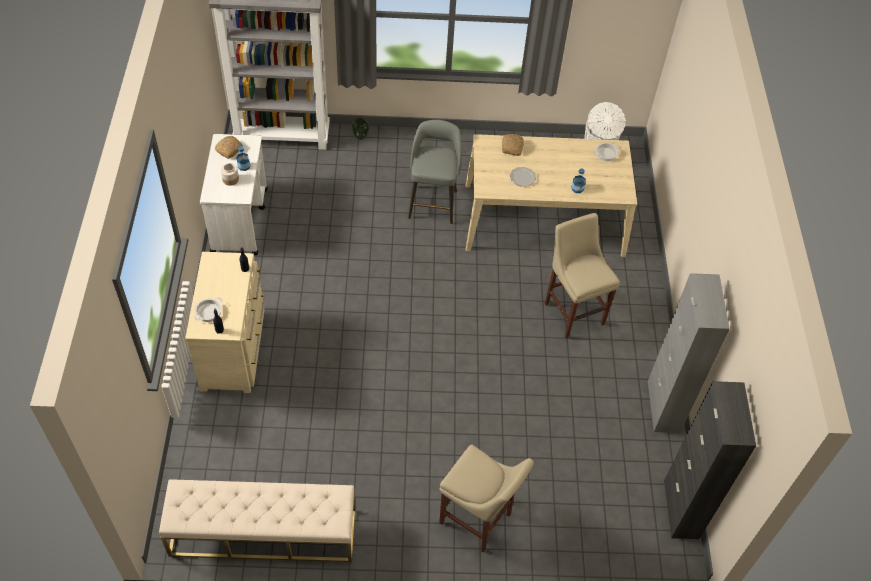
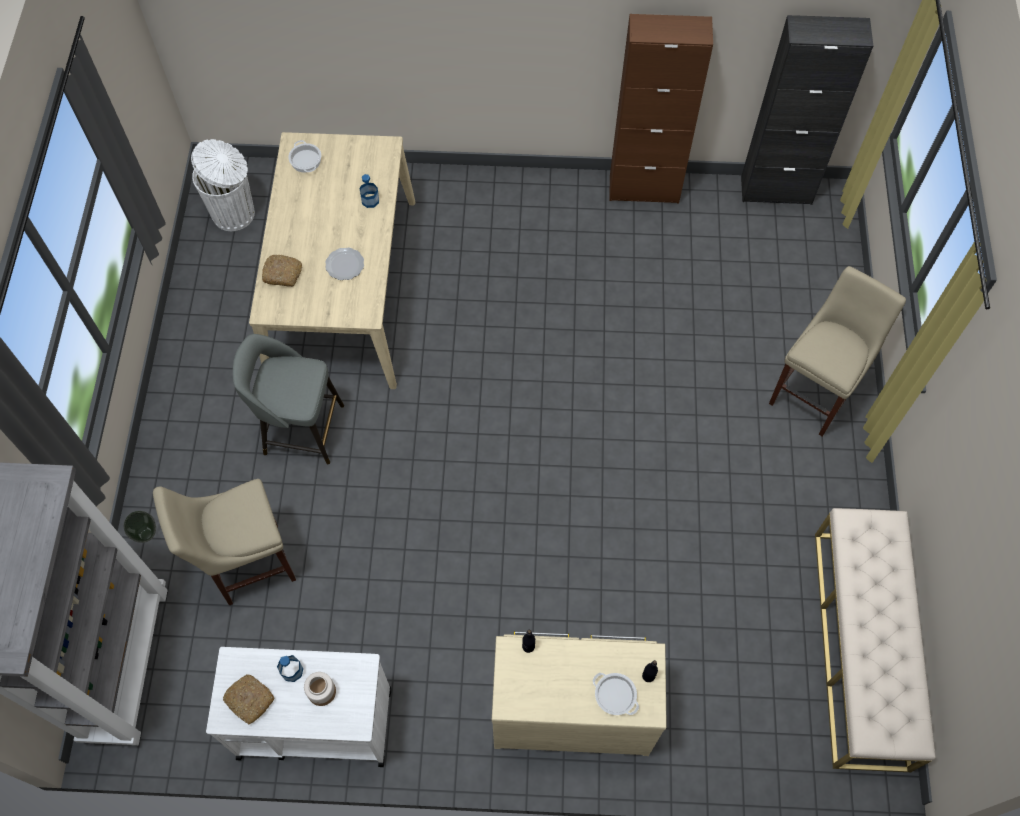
camera: 85 degrees left, 10 degrees up
beige stool [545,213,620,339] -> beige stool moved to [153,479,296,605]
grey cabinet [648,273,730,433] -> brown cabinet [610,14,713,204]

